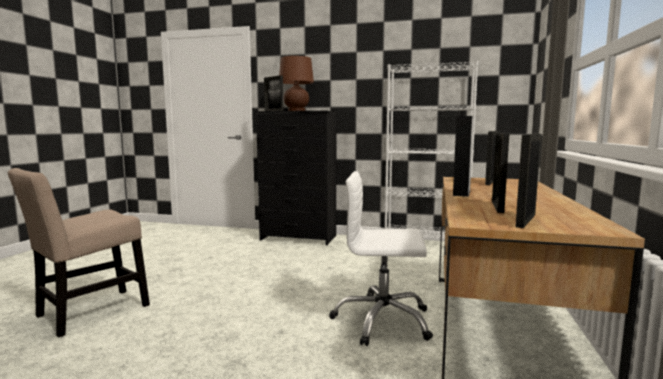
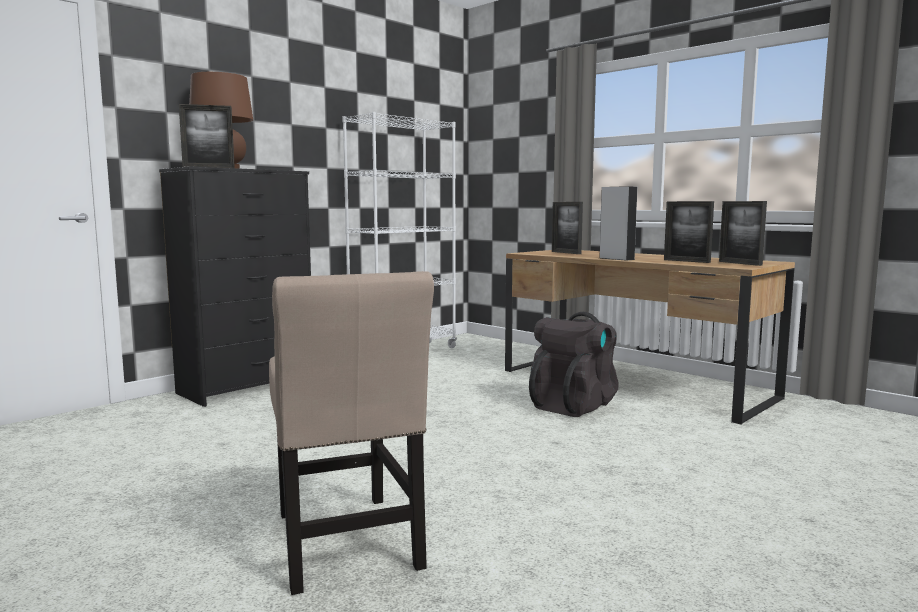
camera: 60 degrees left, 0 degrees up
white office chair [329,171,433,346] -> black backpack [529,312,619,417]

